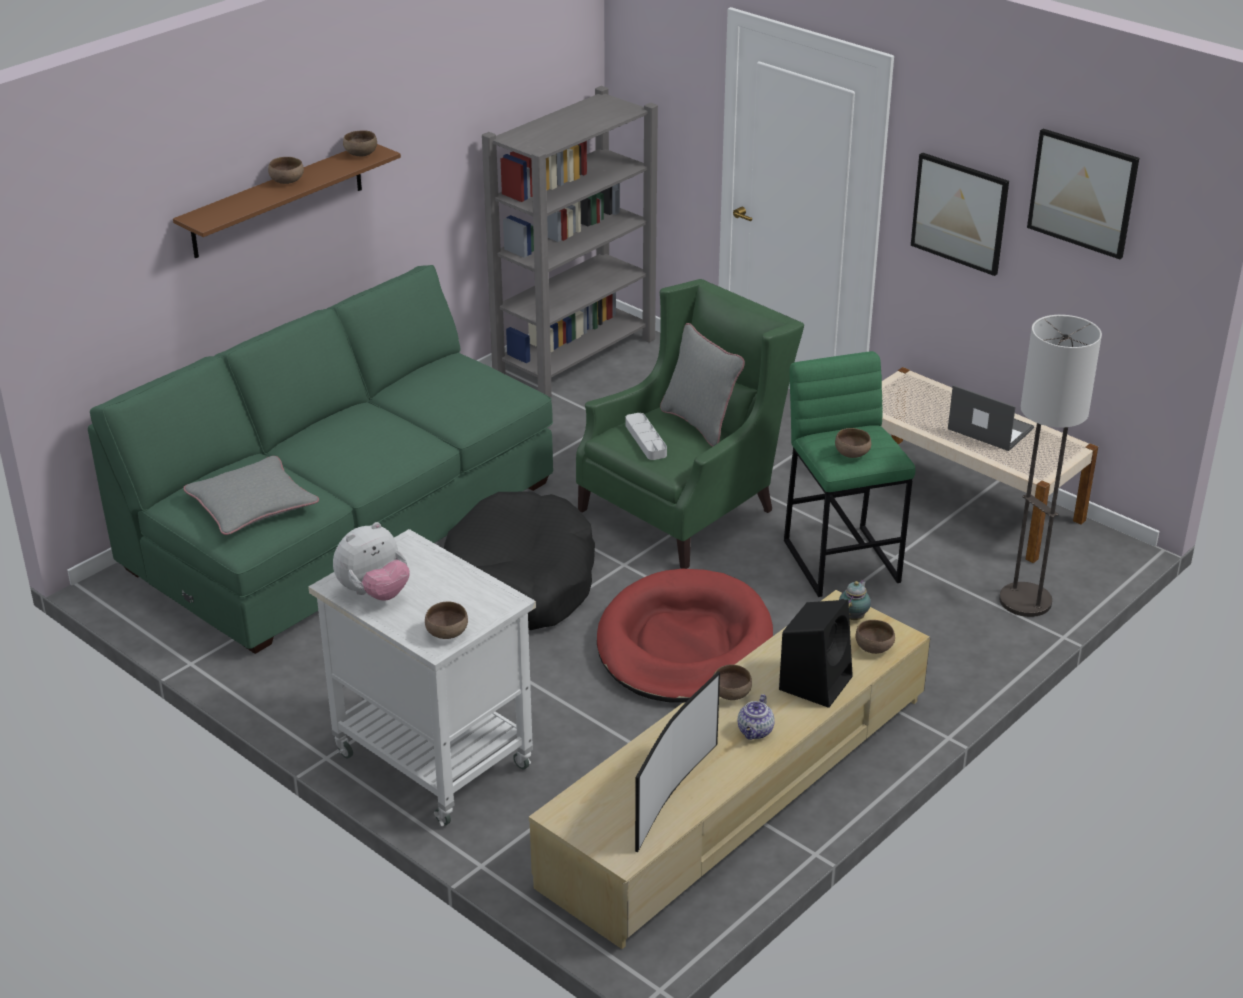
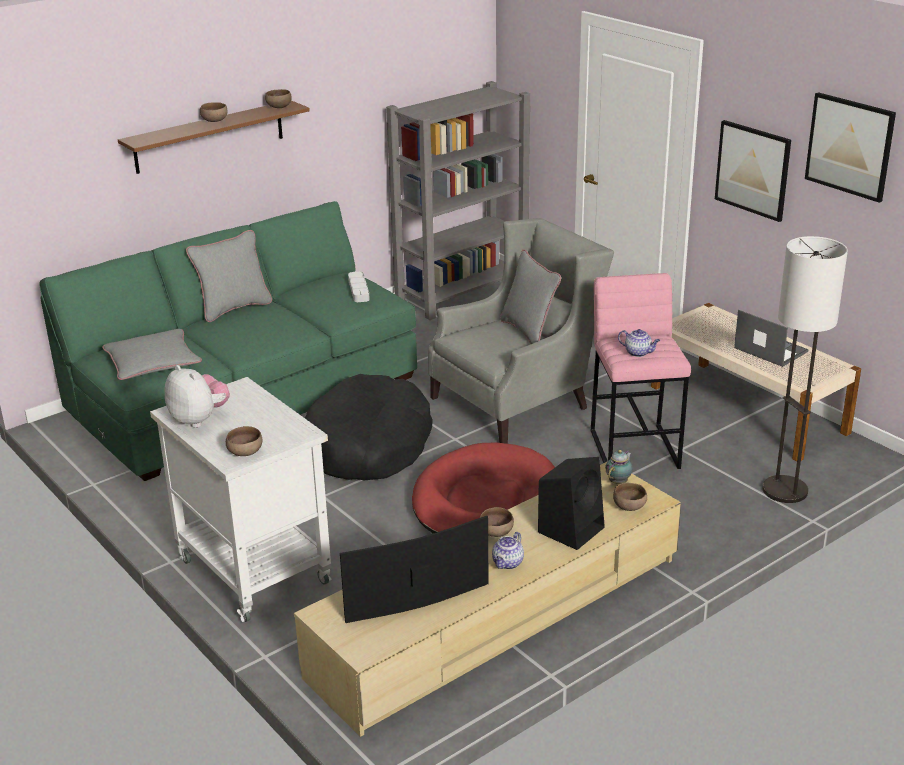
camera: 10 degrees right, 5 degrees down
plush toy [333,522,410,601] -> plush toy turned 105 degrees counterclockwise [164,365,230,428]
green armchair [576,279,804,569] -> grey armchair [428,218,614,444]
grey tray [625,413,667,460] -> grey tray moved to [348,271,370,302]
television [635,672,720,853] -> television turned 150 degrees counterclockwise [340,516,488,623]
green stool [784,351,915,597] -> pink stool [591,273,691,469]
brown bowl [835,428,871,458] -> teapot [618,329,660,357]
none -> grey pillow [186,230,272,322]

